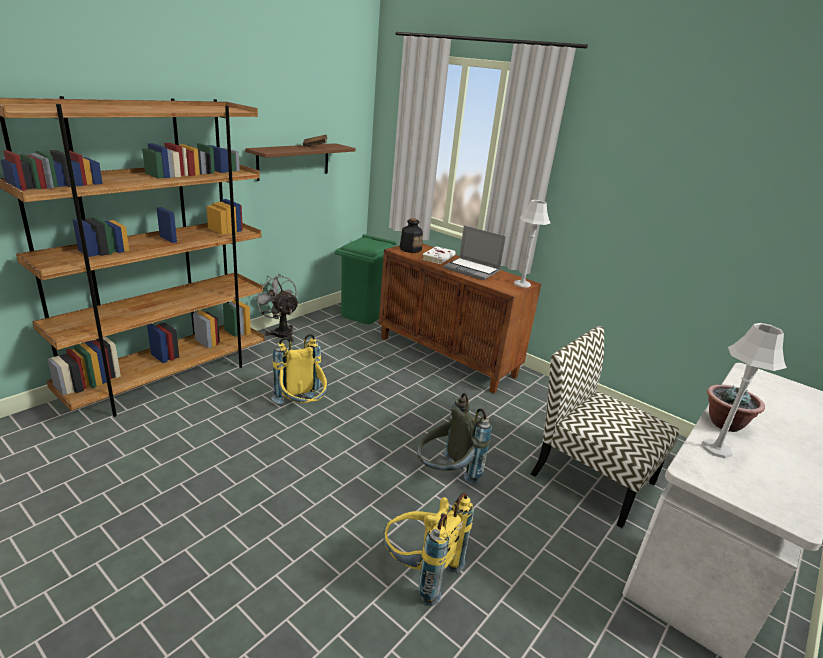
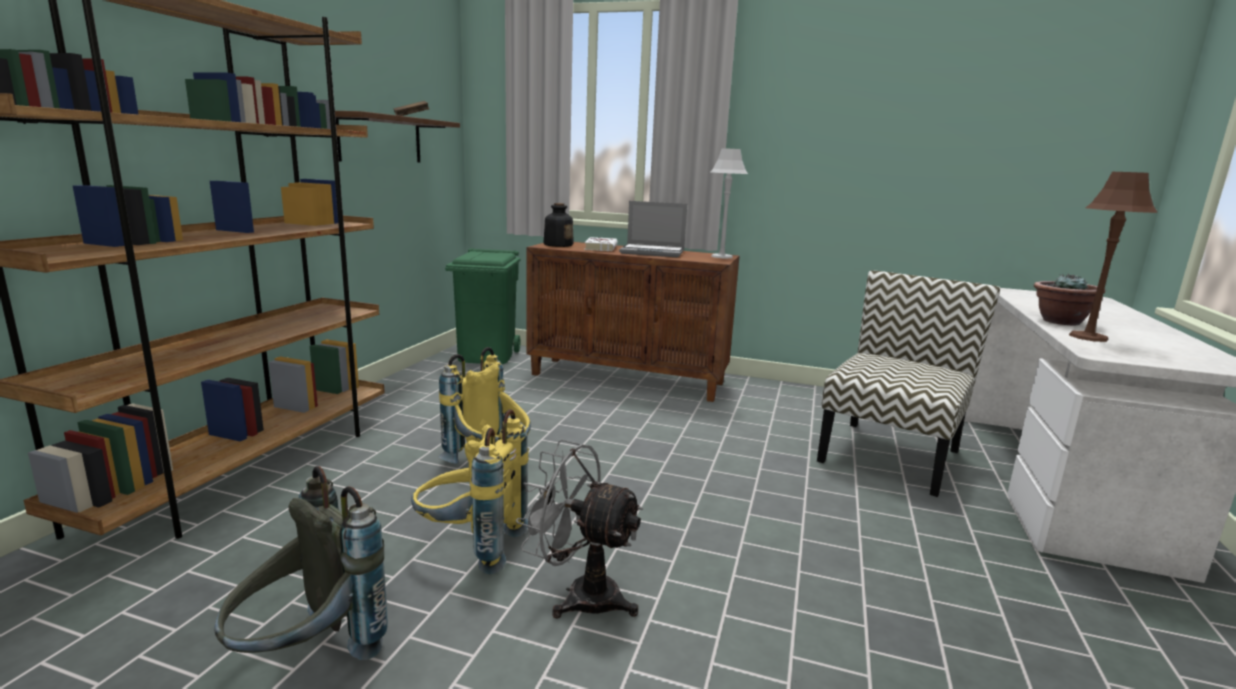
camera: 20 degrees left, 10 degrees down
grey fan [254,274,299,342] -> grey fan moved to [516,440,643,619]
yellow backpack [383,493,474,606] -> yellow backpack moved to [411,409,529,575]
grey backpack [417,393,492,485] -> grey backpack moved to [214,466,388,660]
chair [531,326,679,528] -> chair turned 105 degrees clockwise [817,270,1000,497]
grey table lamp [702,323,787,458] -> brown table lamp [1069,172,1157,342]

